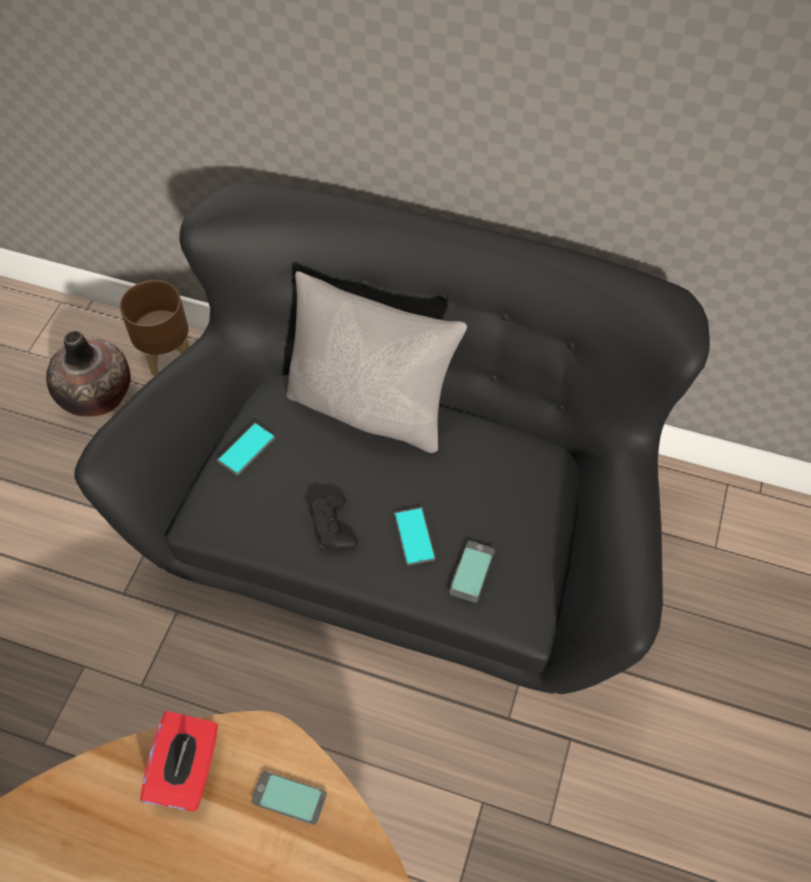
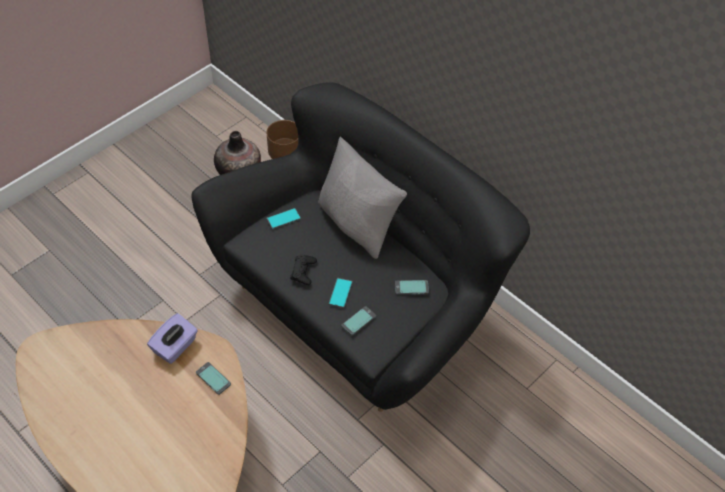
camera: 25 degrees right, 5 degrees down
red tissue box [140,711,218,811] -> purple tissue box [147,313,198,364]
none -> phone [395,280,429,295]

